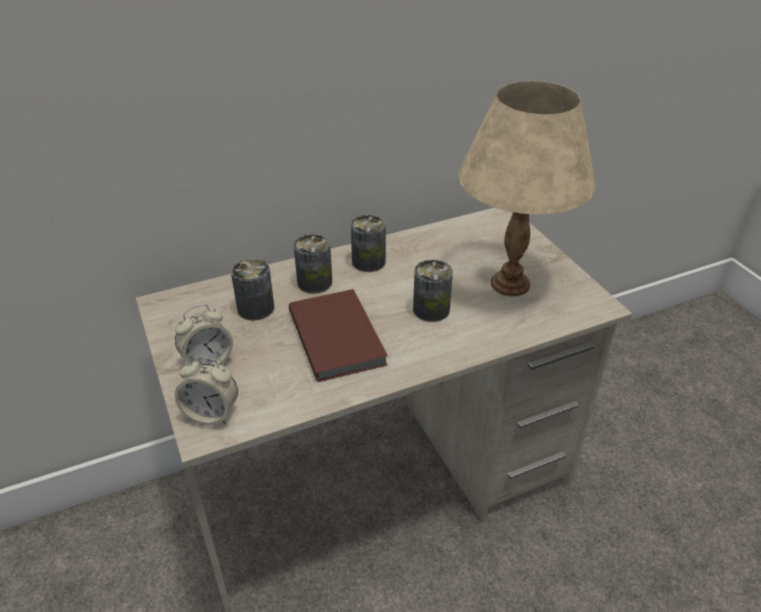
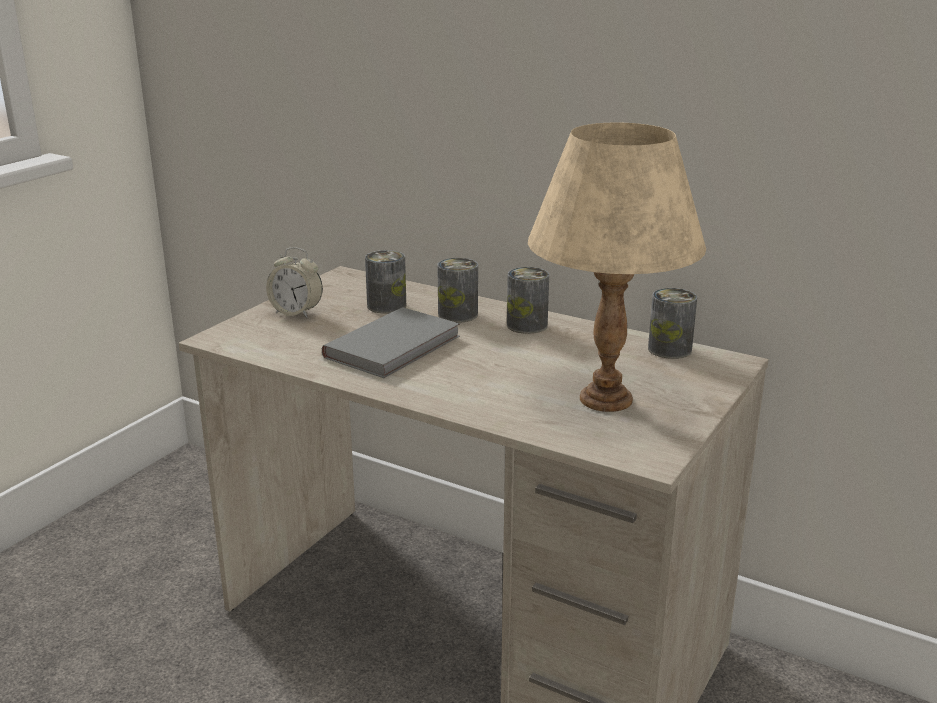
camera: 55 degrees right, 15 degrees down
alarm clock [175,356,238,425] -> none
brown book [289,289,388,382] -> grey book [322,307,460,378]
can [413,259,453,322] -> can moved to [648,288,697,359]

